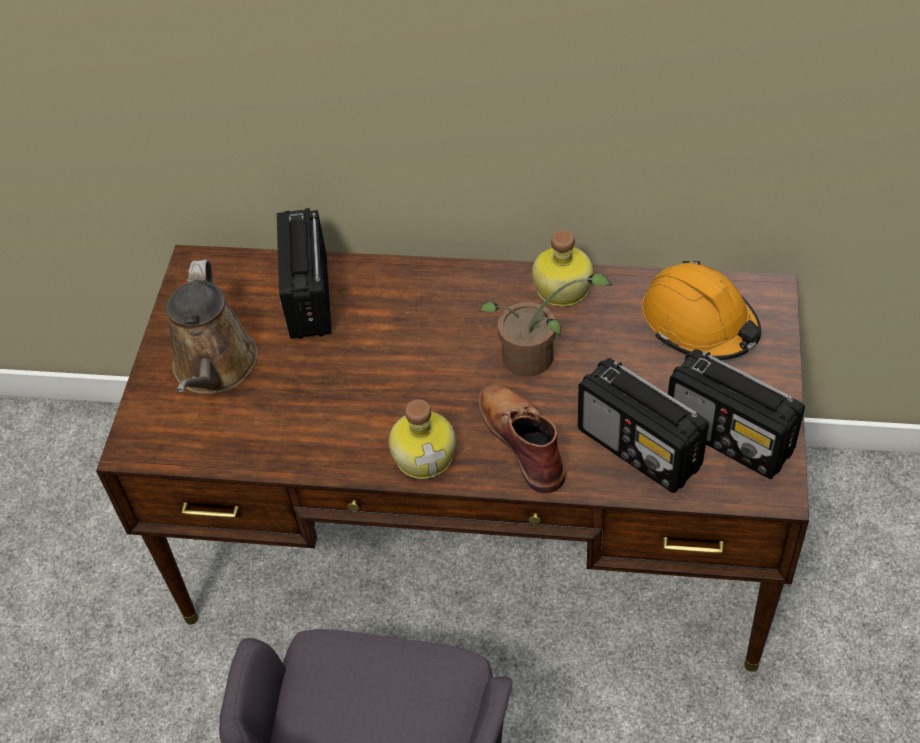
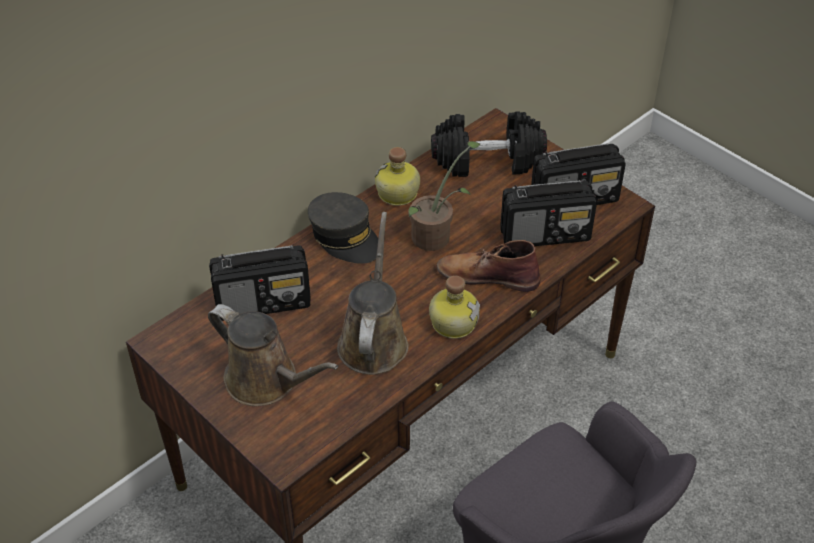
camera: 55 degrees left, 5 degrees down
radio [277,208,331,339] -> radio turned 45 degrees counterclockwise [209,245,311,321]
orange hard hat [642,261,761,360] -> black dumbbell [431,111,547,177]
none -> grey cap [308,192,378,264]
none -> brown watering can [337,212,409,375]

